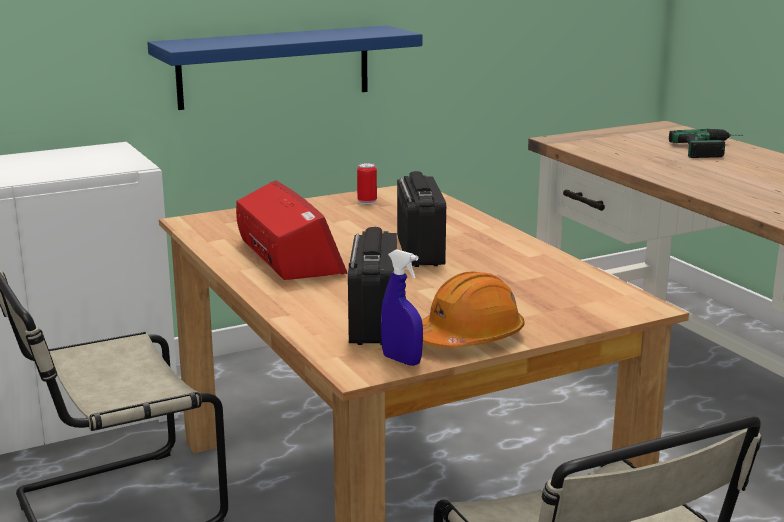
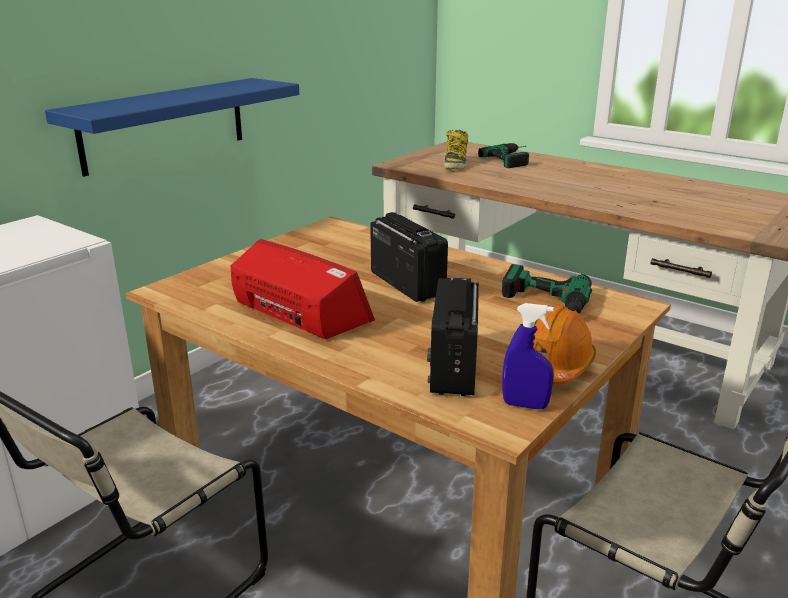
camera: 25 degrees left, 5 degrees up
radio [348,227,397,345] -> radio turned 150 degrees counterclockwise [427,277,479,396]
can [357,163,377,205] -> none
none -> boot [444,130,468,169]
none -> power drill [502,264,592,313]

